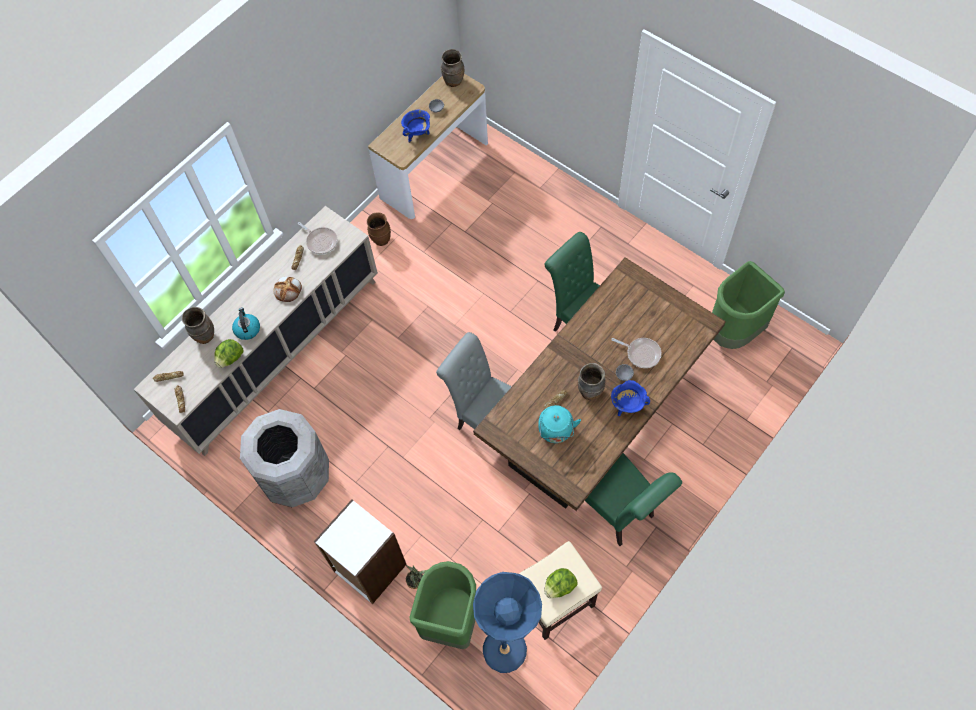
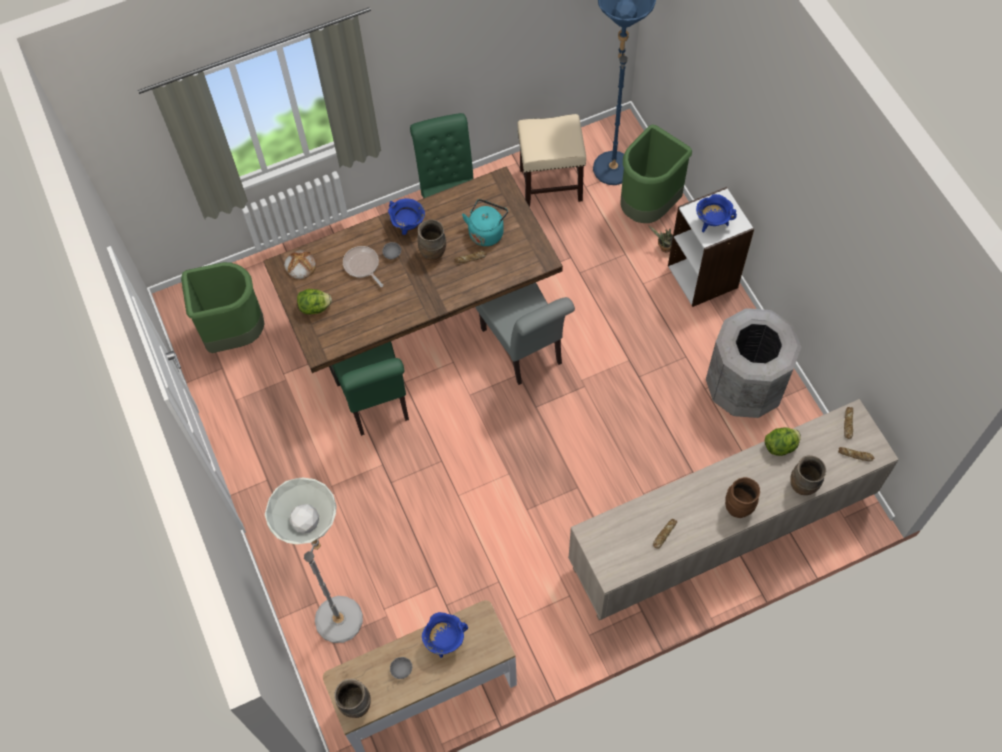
camera: 155 degrees left, 0 degrees up
kettle [232,307,260,340] -> none
bread [273,277,302,302] -> bread moved to [284,250,316,279]
frying pan [298,222,337,254] -> none
brown vase [367,212,391,246] -> brown vase moved to [725,477,760,518]
lettuce [545,568,577,598] -> lettuce moved to [297,289,332,314]
none -> grey floor lamp [265,477,363,643]
none -> blue cooking pot [696,194,737,232]

